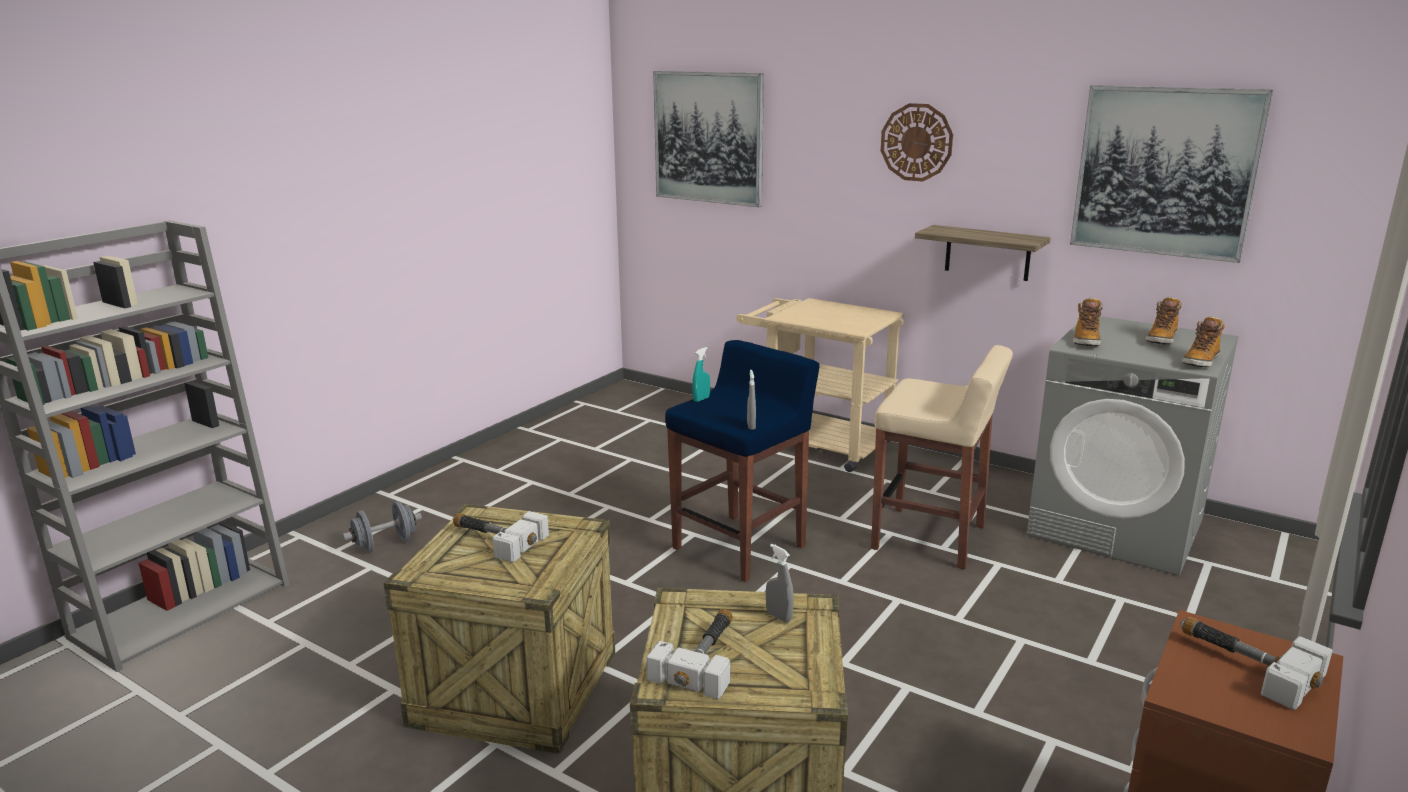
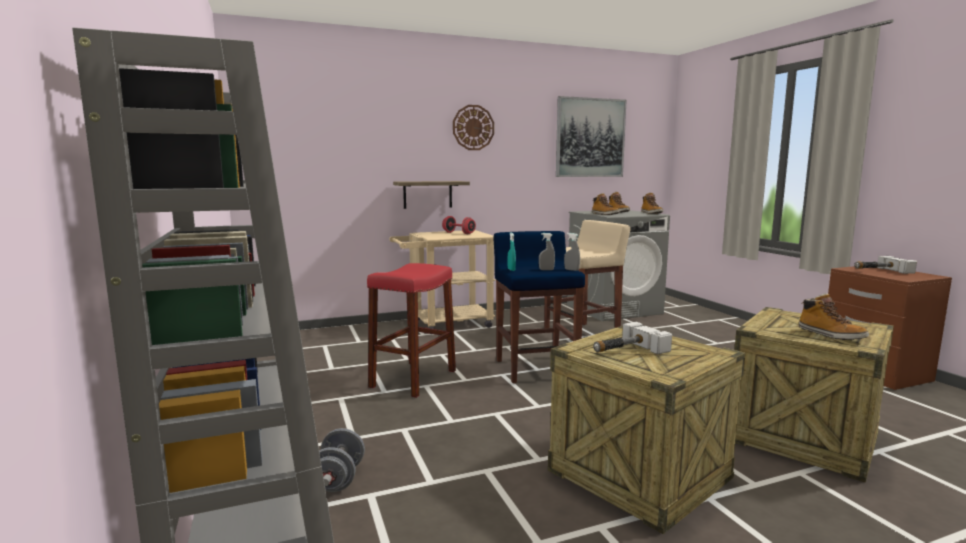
camera: 55 degrees left, 10 degrees down
hammer [646,609,733,699] -> boot [798,293,869,340]
picture [653,71,764,207] -> none
grey spray bottle [766,544,794,623] -> grey spray bottle moved to [539,233,555,270]
shelf [915,225,1050,281] -> shelf moved to [393,181,470,209]
none -> red stool [367,263,456,398]
none -> red dumbbell [442,216,476,234]

